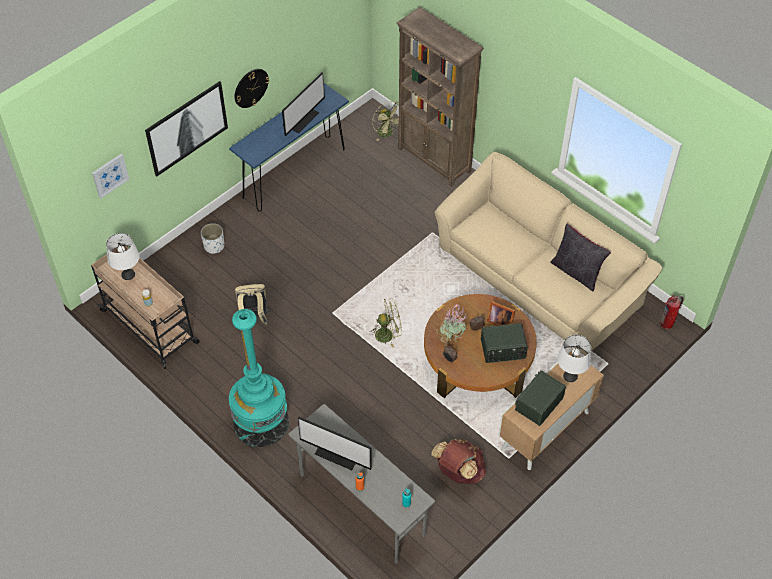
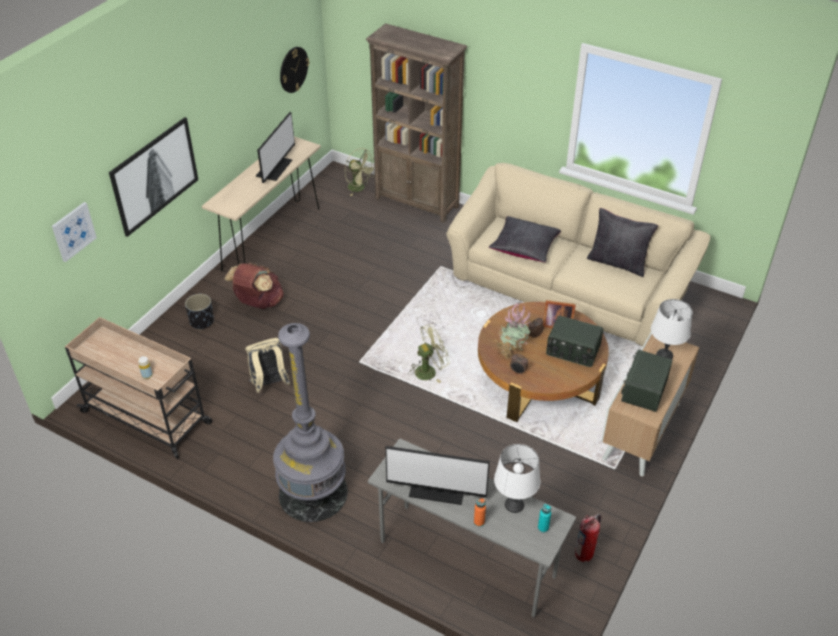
camera: 15 degrees left, 10 degrees down
white table lamp [106,233,140,280] -> white table lamp moved to [494,444,540,513]
white planter [201,223,224,254] -> black planter [185,294,214,330]
blue console table [229,83,349,211] -> beige console table [202,136,321,271]
turquoise floor lamp [229,309,289,447] -> grey floor lamp [273,323,348,522]
wall clock [235,69,269,108] -> wall clock moved to [280,47,309,93]
brown backpack [431,439,486,484] -> brown backpack moved to [225,263,284,309]
radio [481,323,528,363] -> radio turned 45 degrees clockwise [546,316,603,367]
fire extinguisher [660,295,683,329] -> fire extinguisher moved to [575,514,601,562]
none -> black pillow [489,216,561,262]

